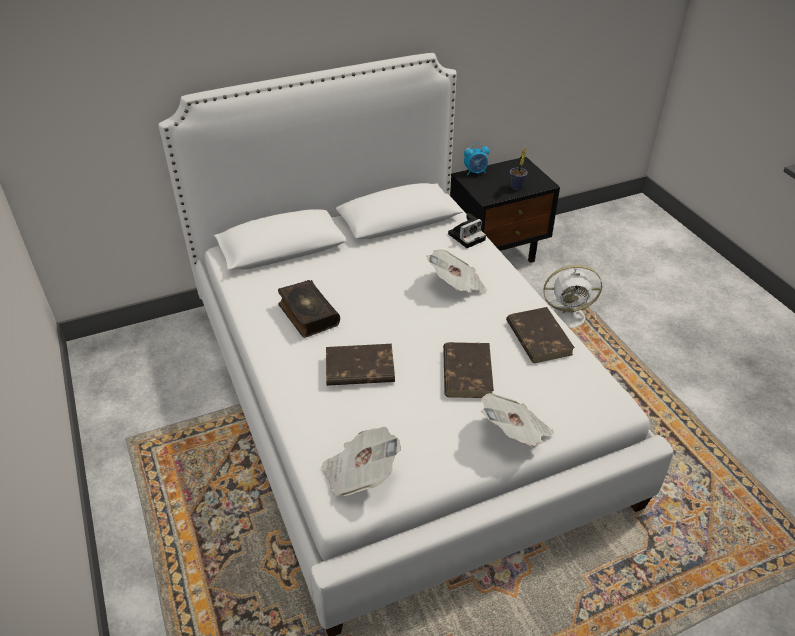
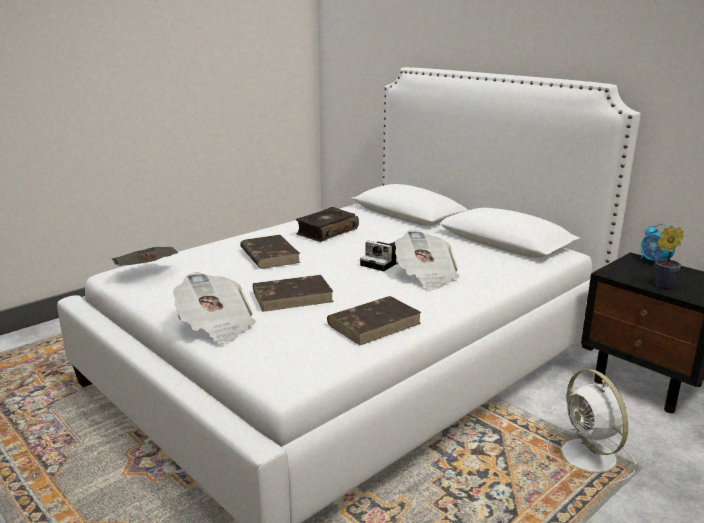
camera: 70 degrees right, 20 degrees down
camera [448,213,486,248] -> camera moved to [360,241,397,271]

